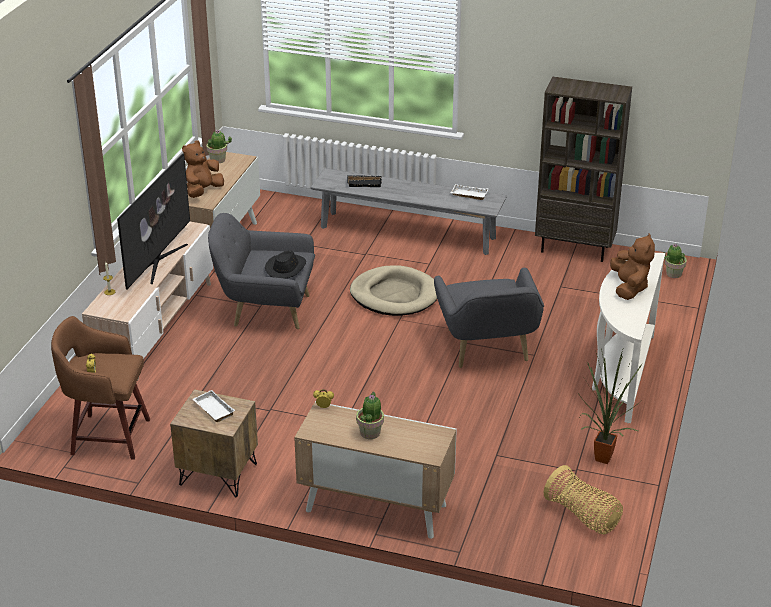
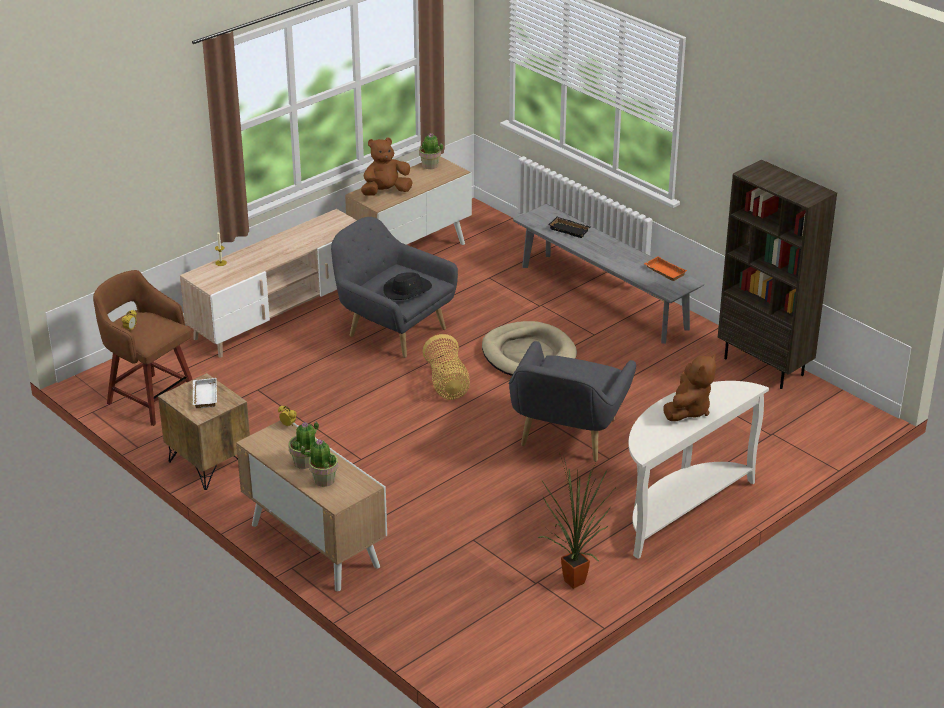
camera: 30 degrees right, 0 degrees up
television [117,153,190,290] -> none
white tray [451,184,489,200] -> orange tray [644,256,687,281]
basket [544,465,623,534] -> basket moved to [422,334,470,400]
potted plant [664,244,687,278] -> potted plant moved to [301,439,338,487]

